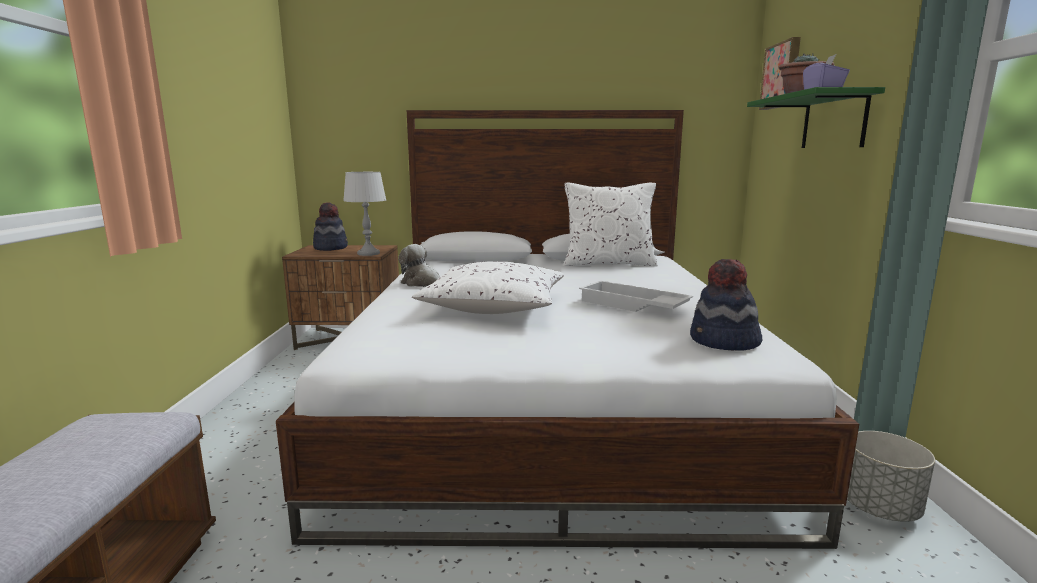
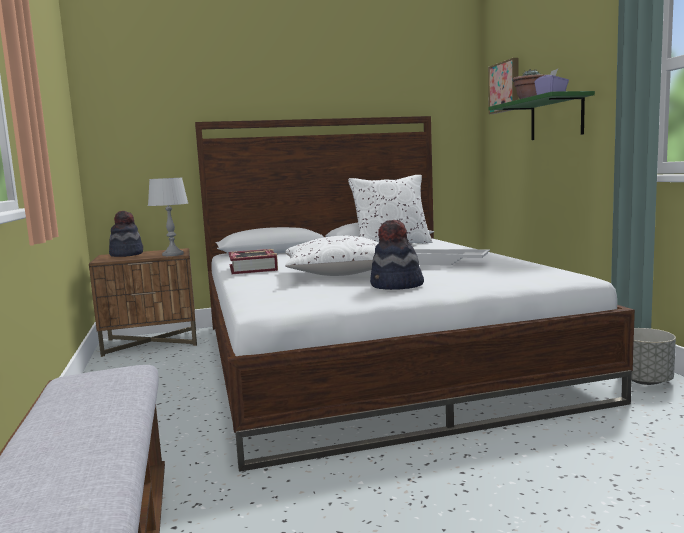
camera: 15 degrees left, 5 degrees down
plush toy [398,244,440,287] -> book [229,249,278,274]
hat [690,259,762,351] -> hat moved to [370,220,424,290]

